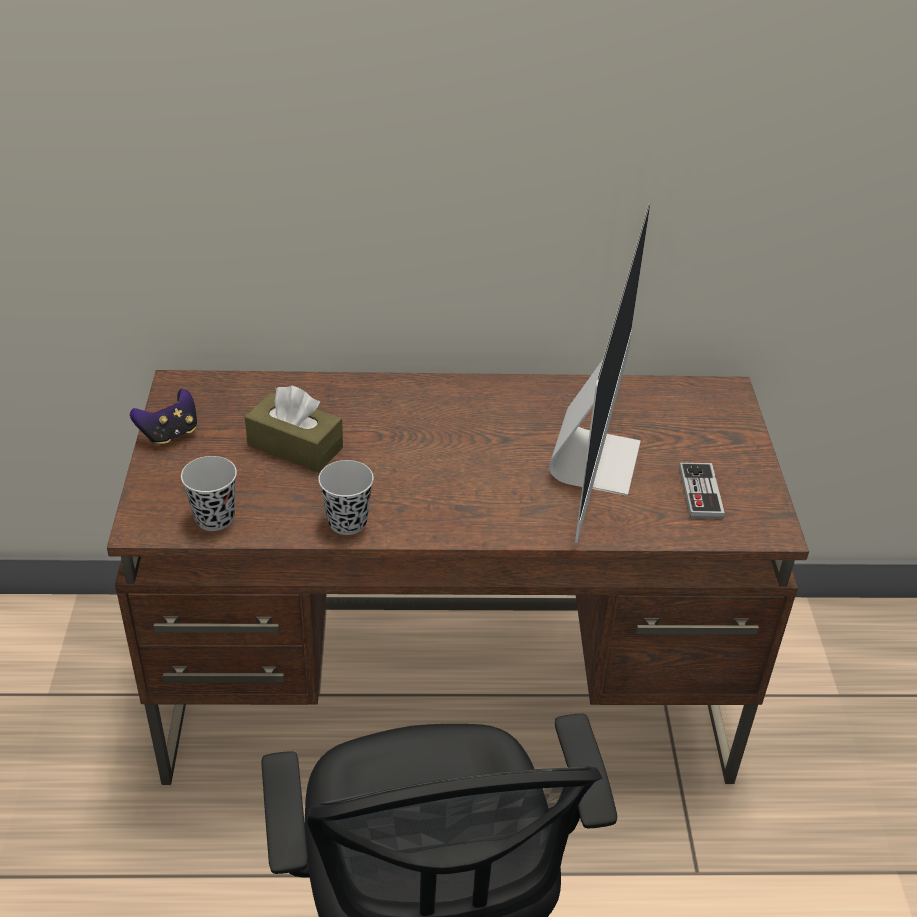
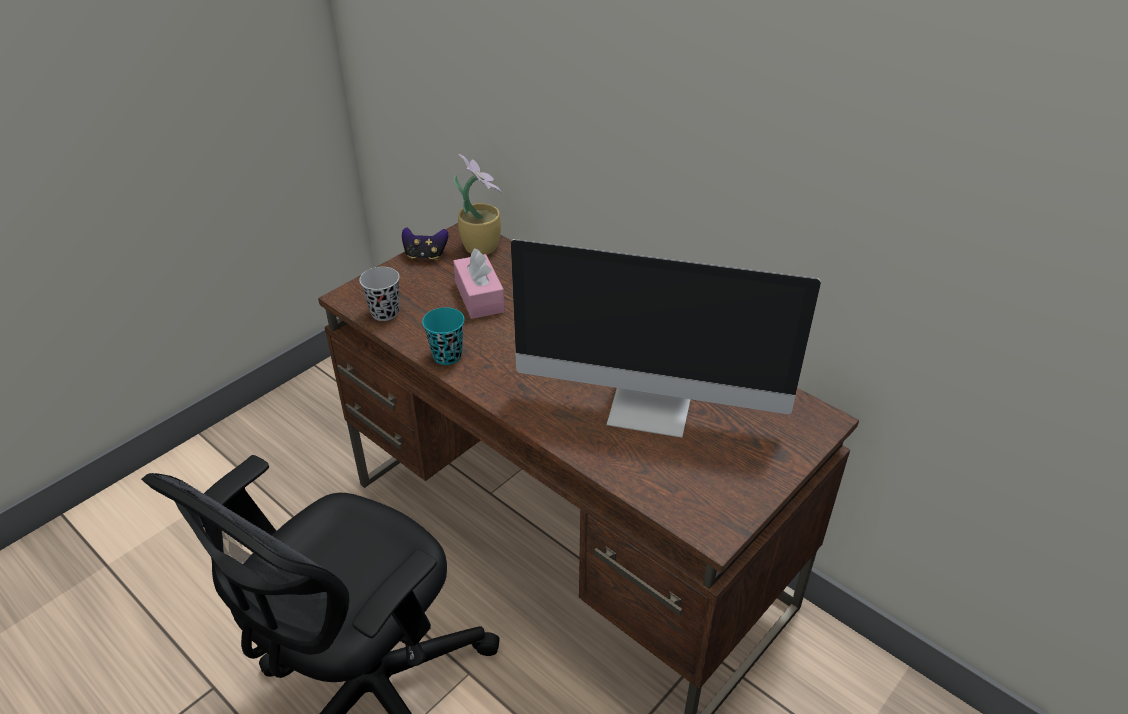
camera: 45 degrees right, 0 degrees up
brown tissue box [245,386,343,472] -> pink tissue box [453,248,505,319]
black cup [318,460,374,535] -> turquoise cup [422,307,465,365]
monitor [549,203,650,544] -> monitor turned 45 degrees clockwise [511,239,821,438]
game controller [679,462,725,519] -> none
none -> potted plant [454,154,502,255]

